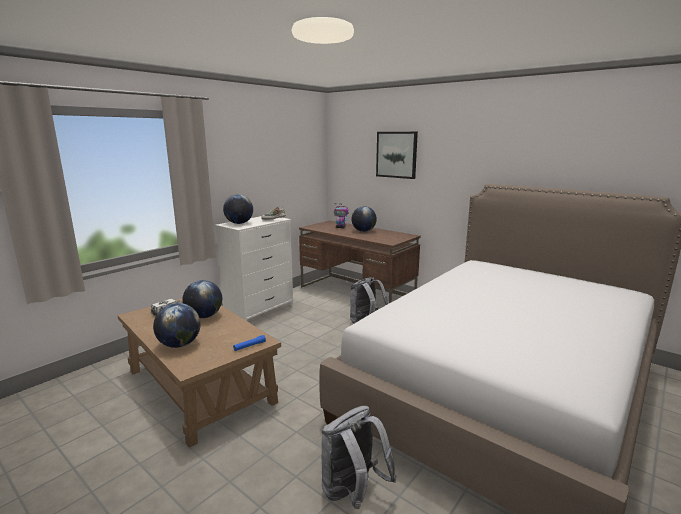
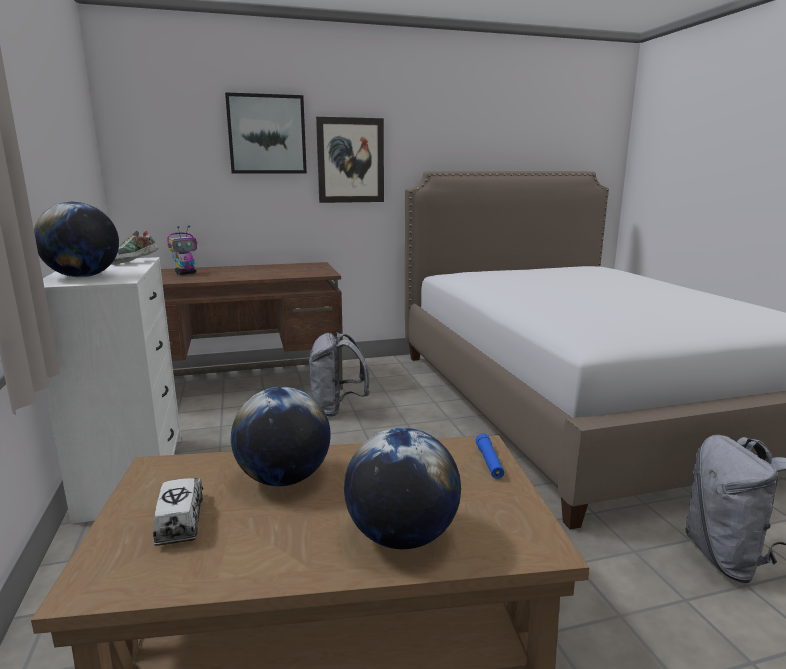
camera: 55 degrees left, 0 degrees up
globe [351,206,377,232] -> none
none -> picture [316,117,384,203]

